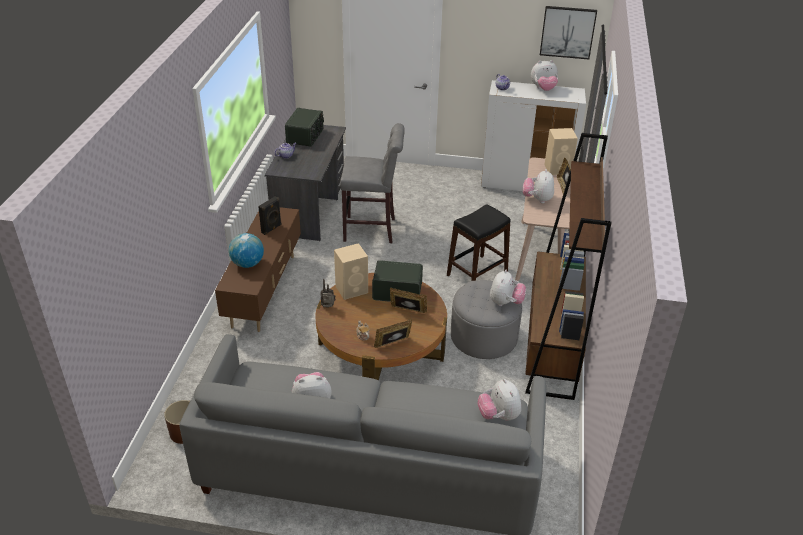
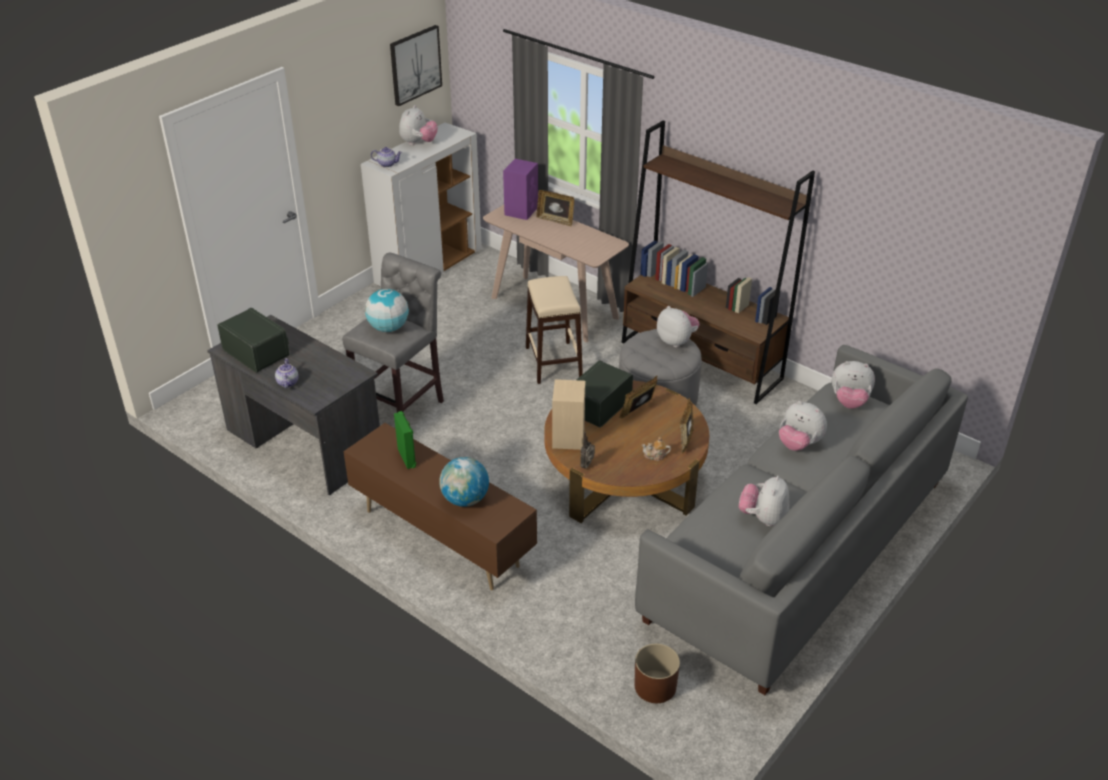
camera: 60 degrees left, 0 degrees up
black speaker [258,197,282,235] -> green speaker [394,411,416,469]
black stool [447,205,511,281] -> beige stool [526,276,583,384]
plush toy [523,169,554,203] -> plush toy moved to [779,401,827,451]
beige speaker [544,128,578,175] -> purple speaker [503,159,538,220]
none -> globe [365,289,409,332]

